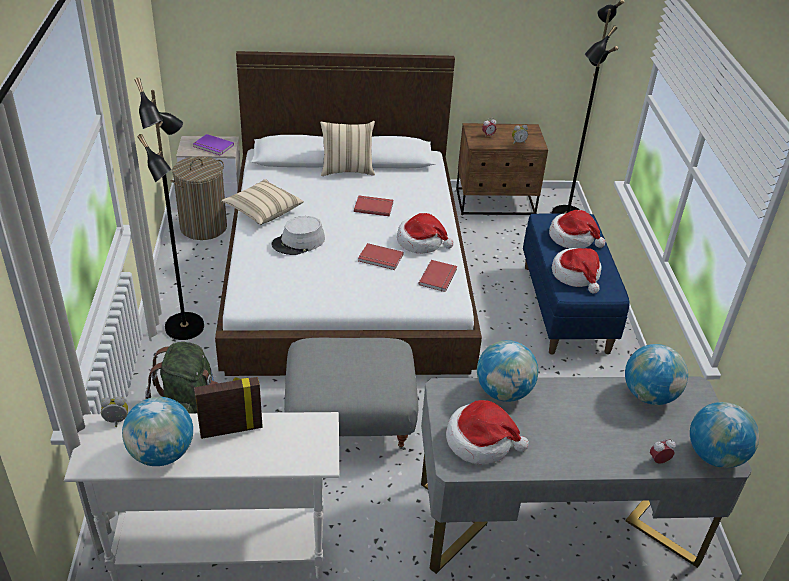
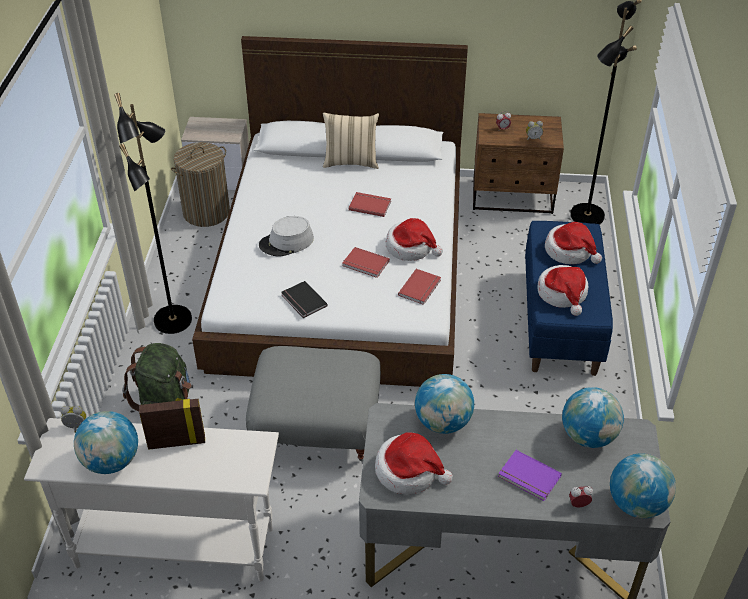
camera: 10 degrees right, 5 degrees up
purple book [193,134,234,156] -> purple book moved to [498,450,562,501]
beige pillow [221,179,304,225] -> none
none -> black book [281,281,328,318]

